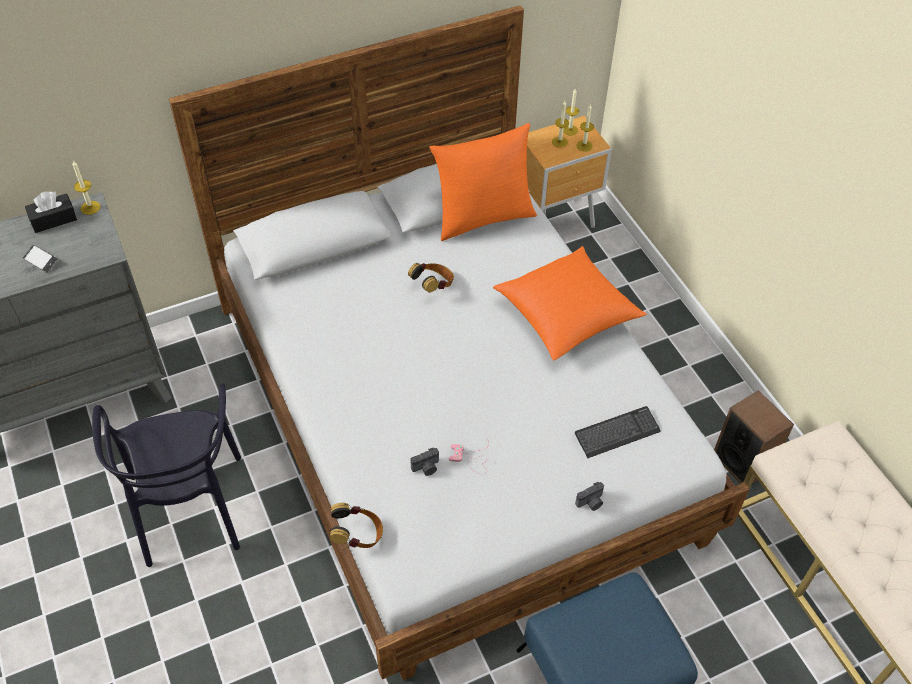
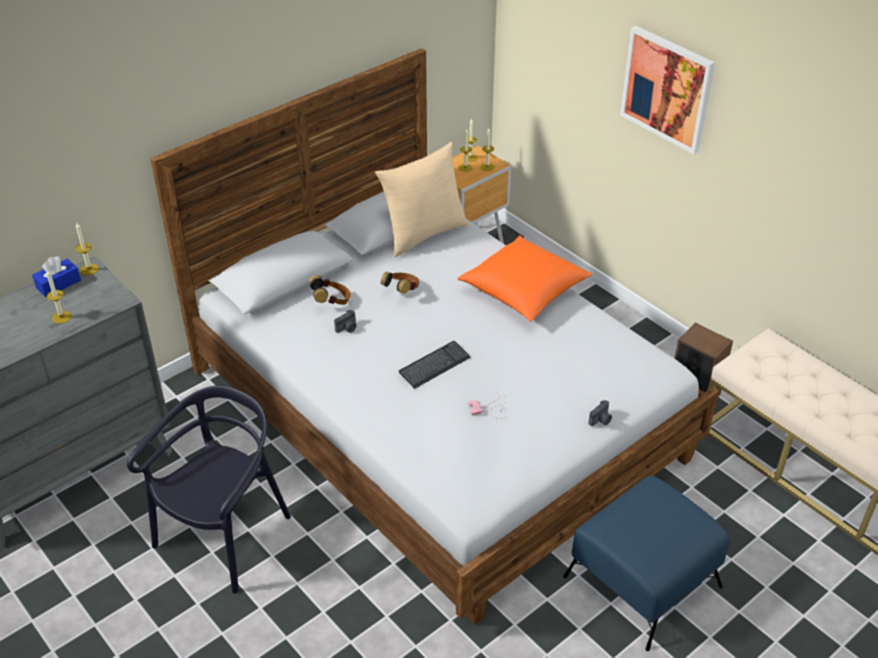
camera: 15 degrees left, 10 degrees down
phone [23,245,58,273] -> candle [46,270,71,324]
black tissue box [25,192,77,233] -> blue tissue box [32,256,81,297]
black chair [92,384,241,567] -> black chair turned 120 degrees counterclockwise [127,385,291,594]
headphones [330,503,383,548] -> headphones moved to [309,275,351,305]
camera [411,447,439,476] -> camera moved to [334,310,356,333]
orange pillow [429,123,537,241] -> beige pillow [375,142,469,257]
keyboard [575,406,661,458] -> keyboard moved to [399,341,470,389]
none -> picture [620,26,715,154]

